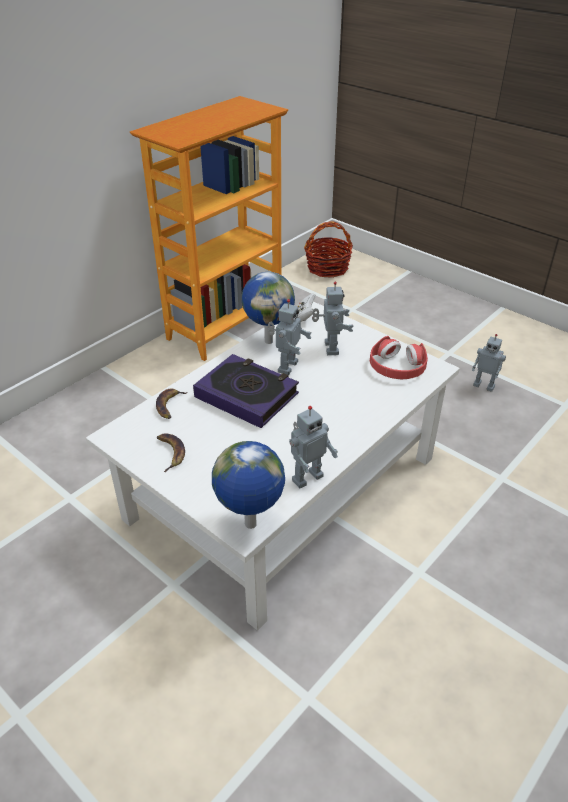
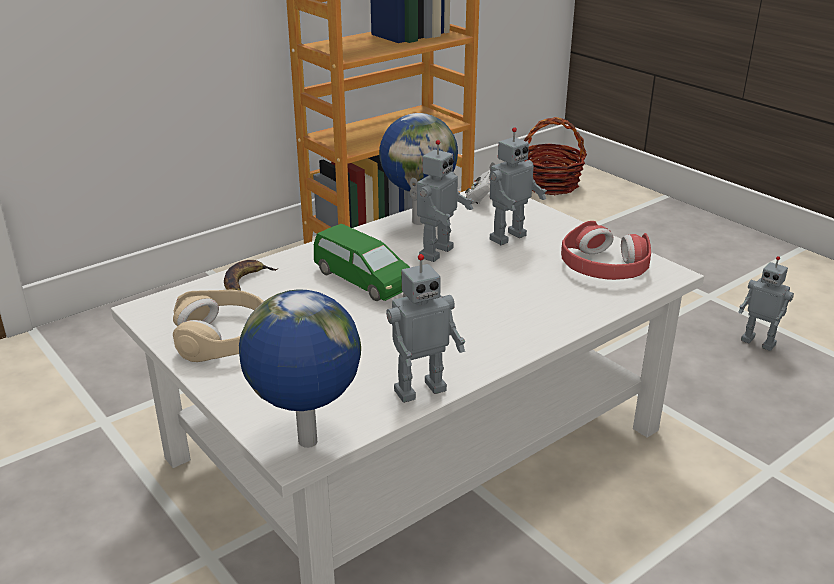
camera: 10 degrees right, 10 degrees down
banana [157,433,185,472] -> beige headphones [173,289,264,362]
book [193,354,299,428] -> green toy car [314,224,411,301]
toy robot [312,282,353,355] -> toy robot turned 45 degrees clockwise [489,127,547,245]

